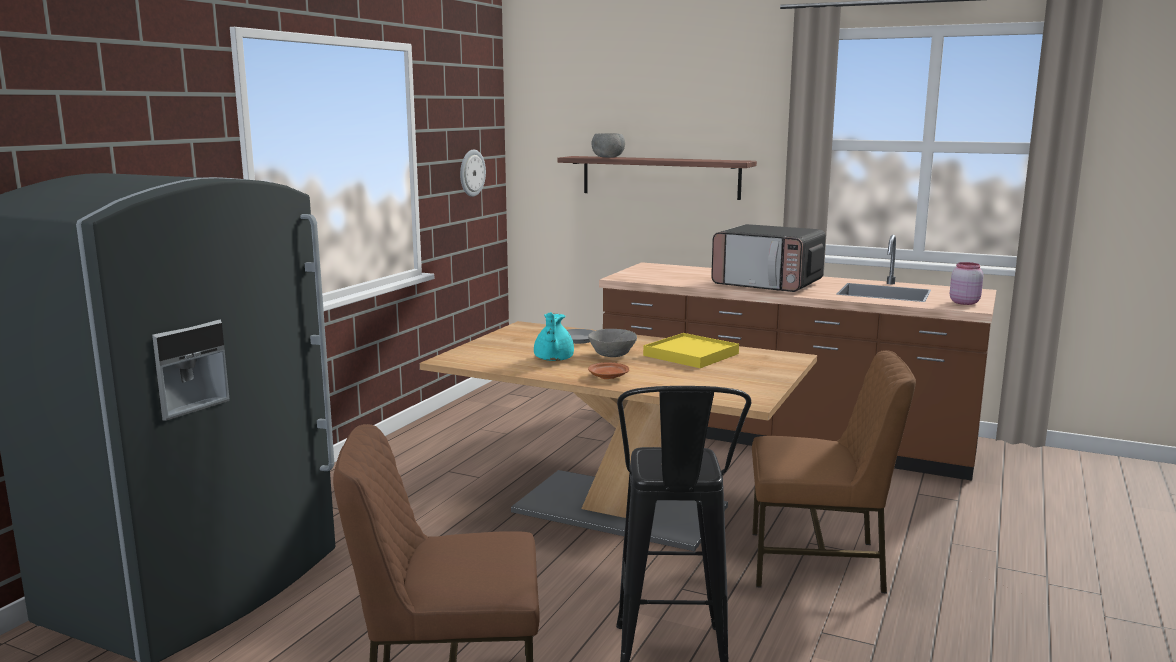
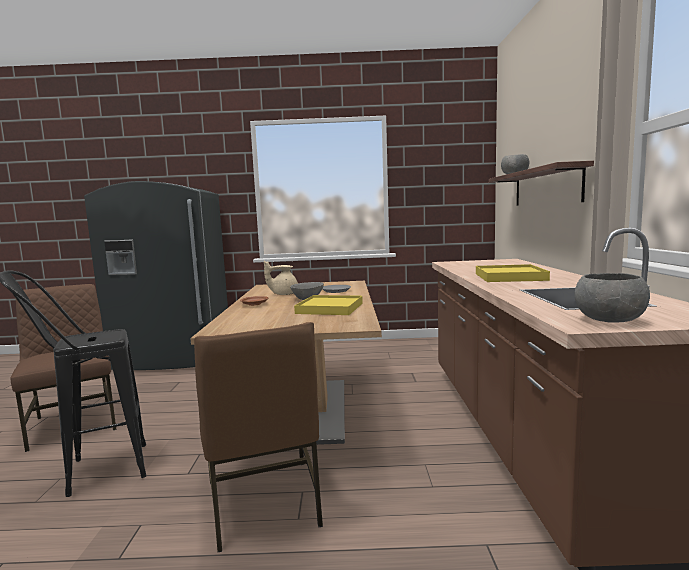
camera: 65 degrees right, 5 degrees down
wall clock [460,150,486,197] -> none
turquoise teapot [534,312,574,361] -> beige teapot [264,261,298,295]
microwave [711,224,826,292] -> yellow tray [476,264,550,282]
pink jar [950,262,983,305] -> grey bowl [574,273,650,323]

